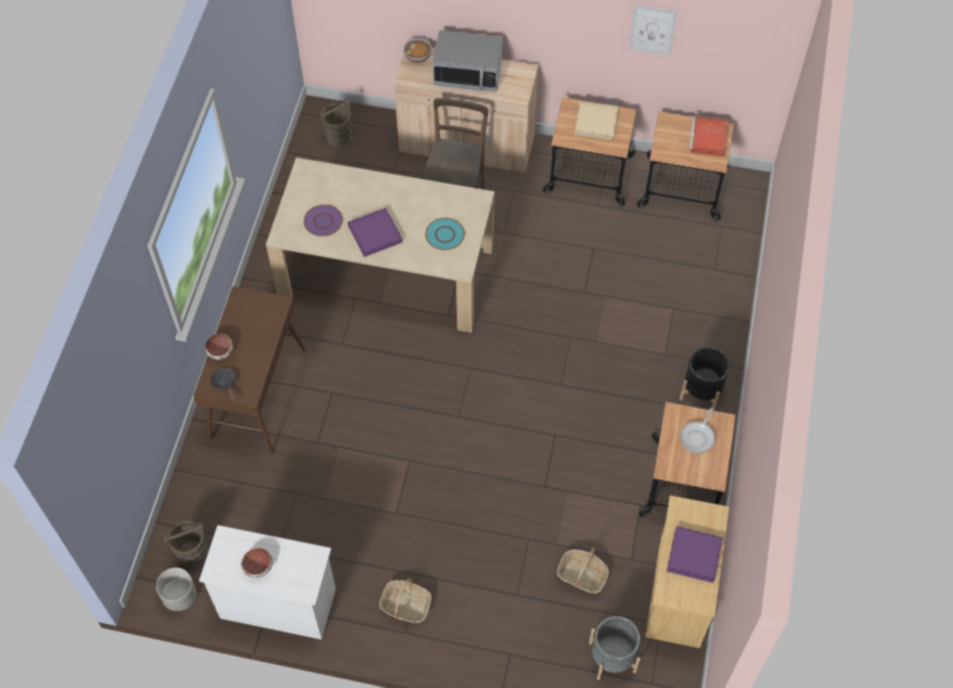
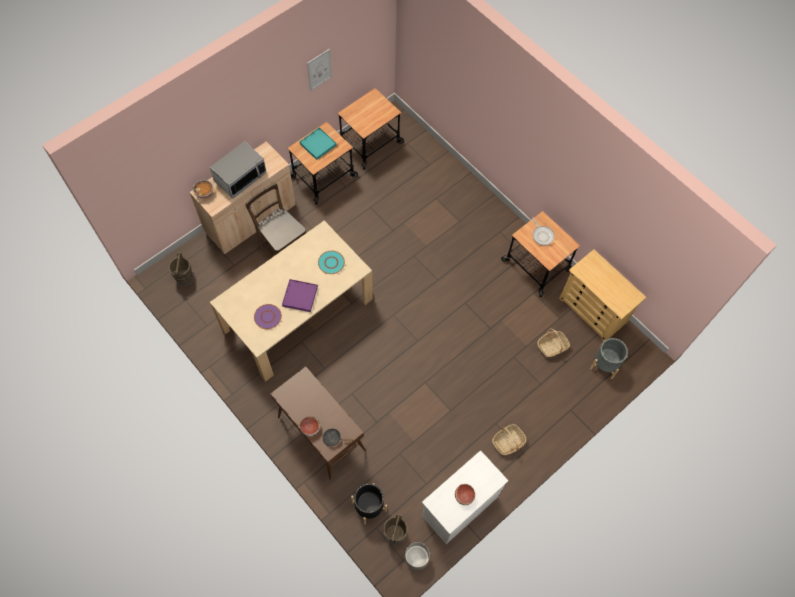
camera: 55 degrees left, 5 degrees up
beige tray [574,101,619,140] -> turquoise tray [300,127,337,160]
purple tray [667,526,723,583] -> none
black planter [680,347,730,411] -> black planter moved to [351,483,387,525]
red tray [689,116,728,157] -> none

